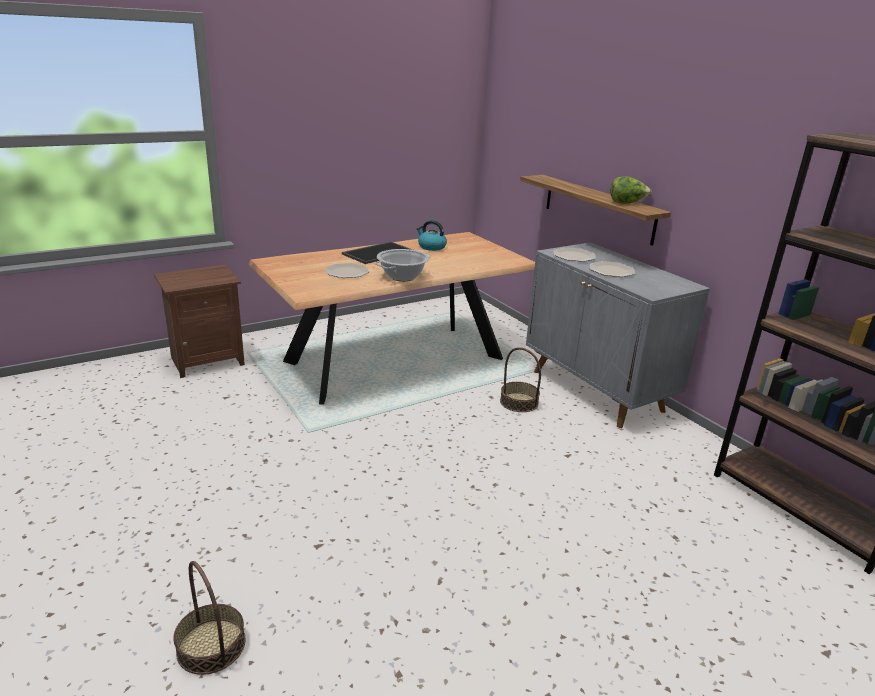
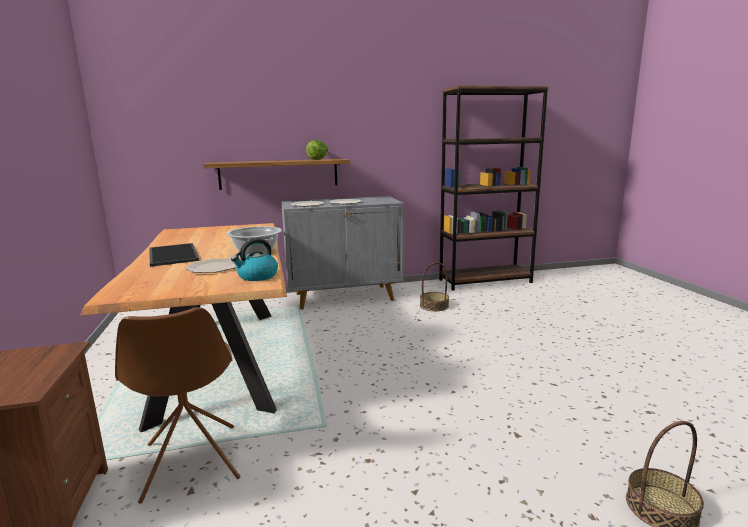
camera: 70 degrees left, 10 degrees down
kettle [417,220,447,251] -> kettle moved to [231,238,278,281]
basket [500,347,541,412] -> basket moved to [420,262,449,311]
none -> brown chair [115,307,241,504]

